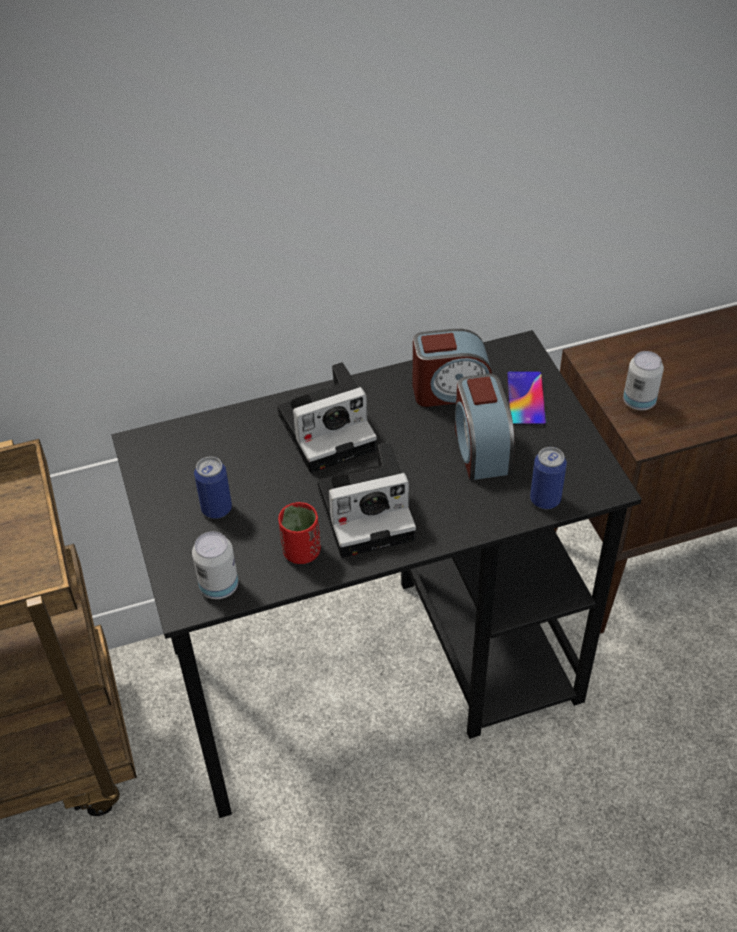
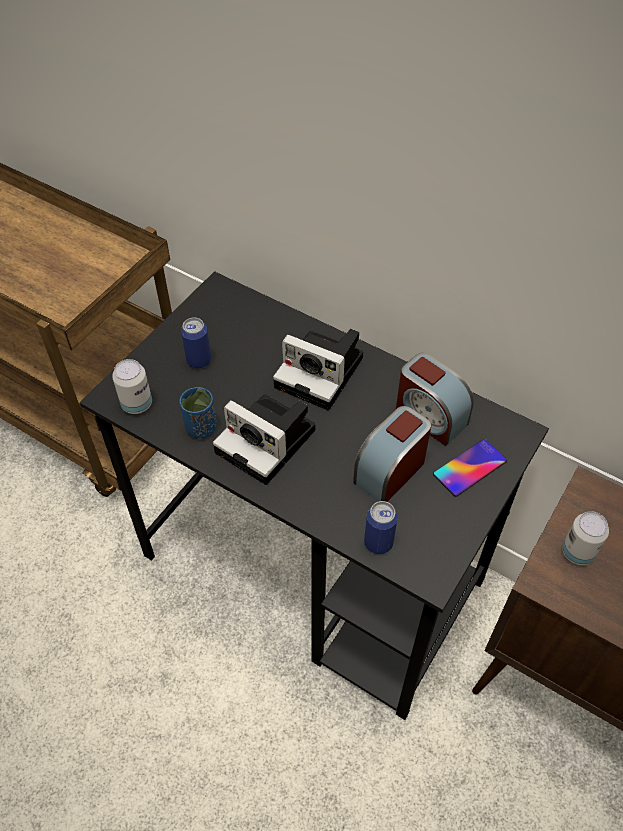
camera: 50 degrees right, 5 degrees up
red cup [278,502,321,564] -> blue cup [179,387,217,439]

